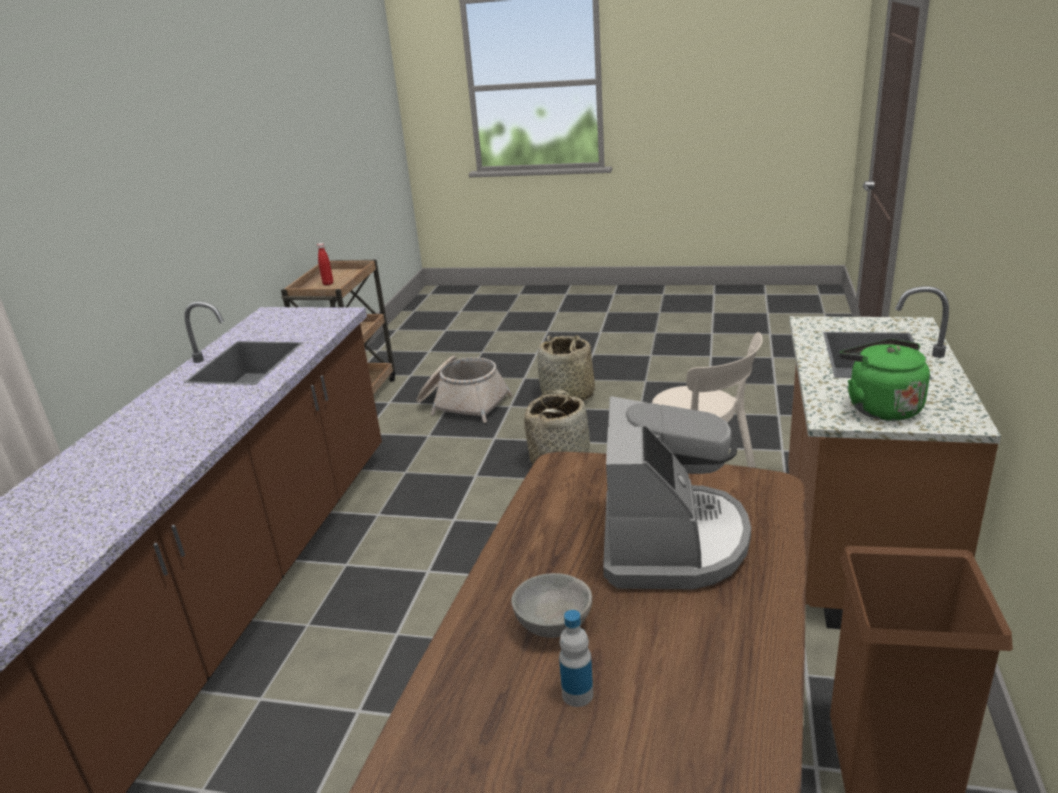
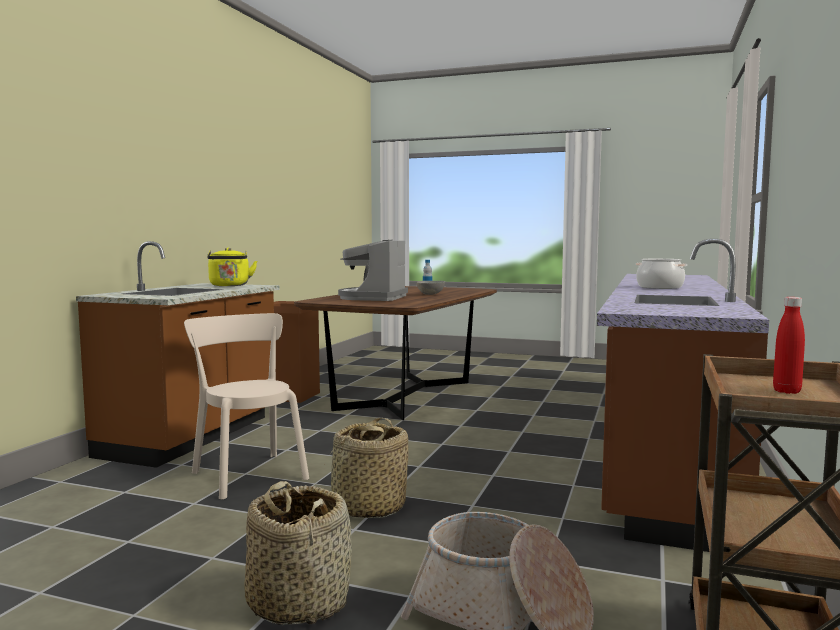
camera: 175 degrees left, 20 degrees down
green kettle [839,339,930,421] -> yellow kettle [207,248,257,286]
none -> cooking pot [636,259,687,289]

